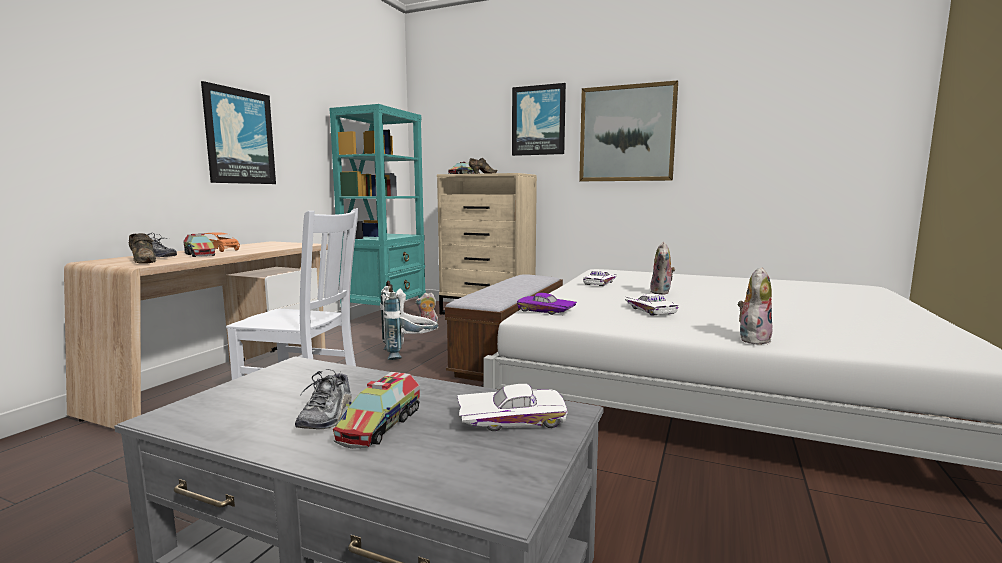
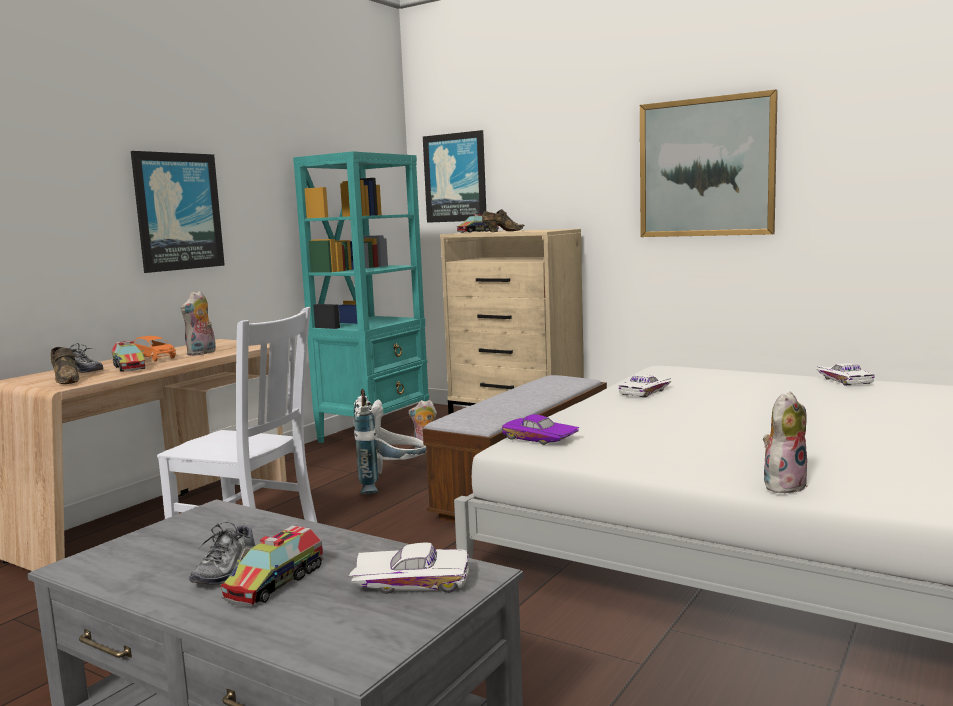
camera: 10 degrees right, 0 degrees up
picture [512,83,566,156] -> picture moved to [423,130,486,223]
white toy car [625,294,678,316] -> white toy car moved to [816,363,875,386]
plush toy [650,242,675,295] -> plush toy moved to [181,291,216,356]

